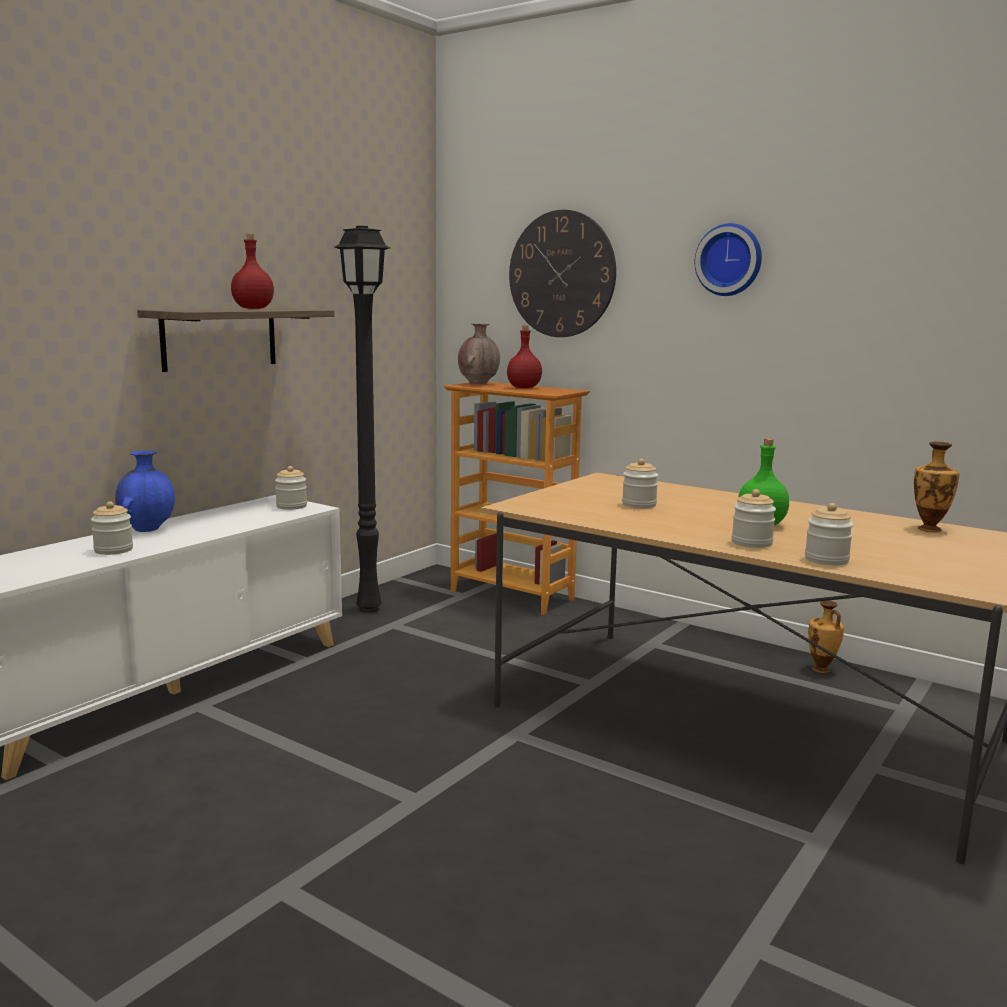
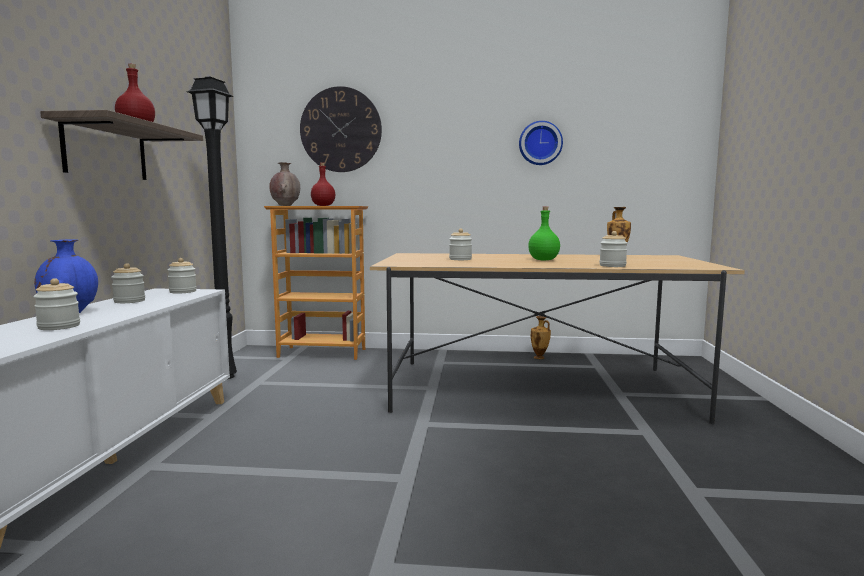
camera: 30 degrees left, 5 degrees down
wall clock [695,223,762,296] -> wall clock moved to [519,121,563,165]
jar [732,489,776,548] -> jar moved to [111,263,145,303]

